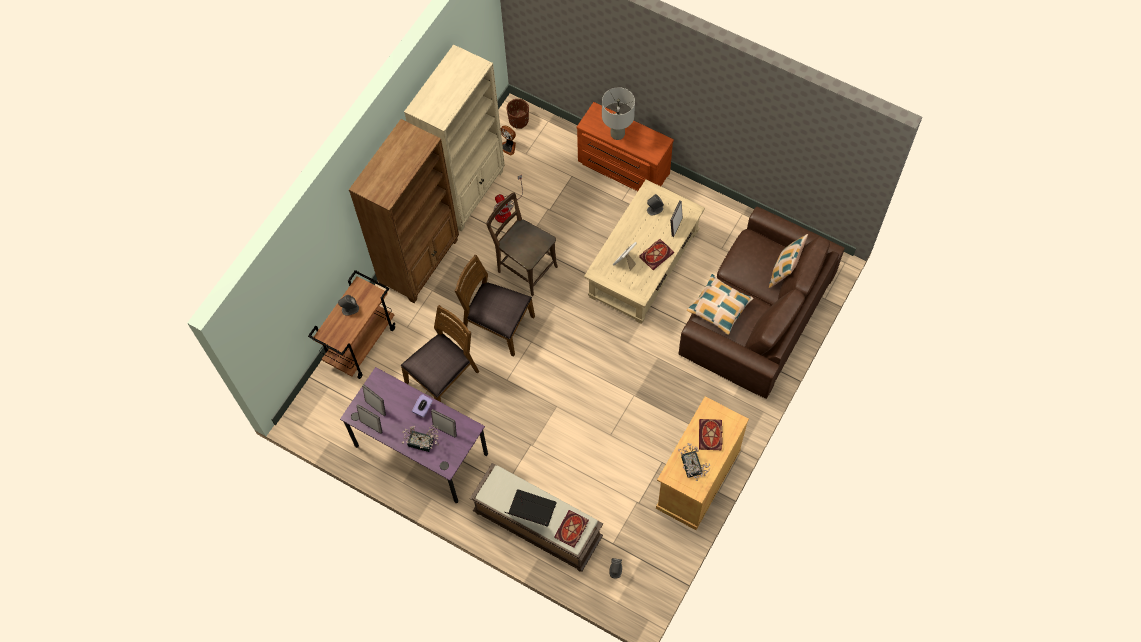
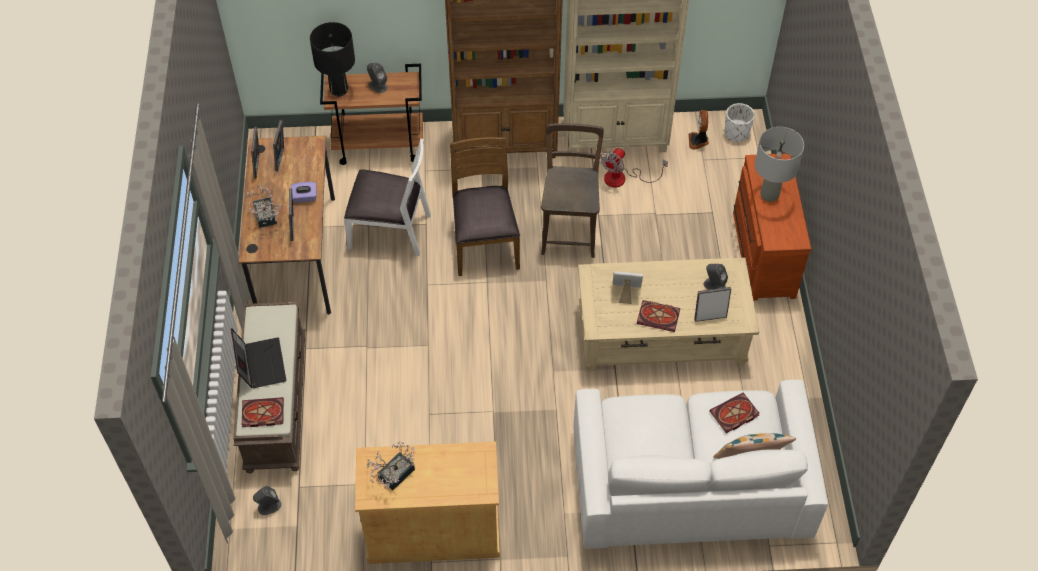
camera: 55 degrees right, 10 degrees down
purple desk [340,367,488,503] -> brown desk [239,136,335,314]
brown chair [401,305,479,402] -> white chair [344,139,431,256]
brown planter [507,99,529,129] -> white planter [724,103,755,142]
brown sofa [679,207,845,399] -> white sofa [573,380,828,549]
pillow [687,274,754,335] -> none
book [699,419,723,450] -> book moved to [710,392,760,433]
none -> black table lamp [310,22,355,97]

